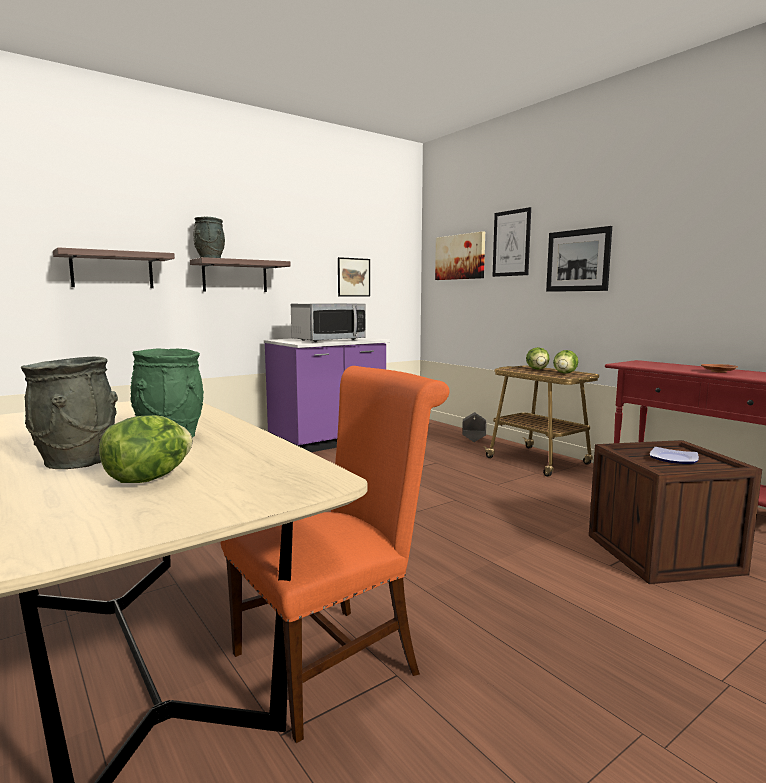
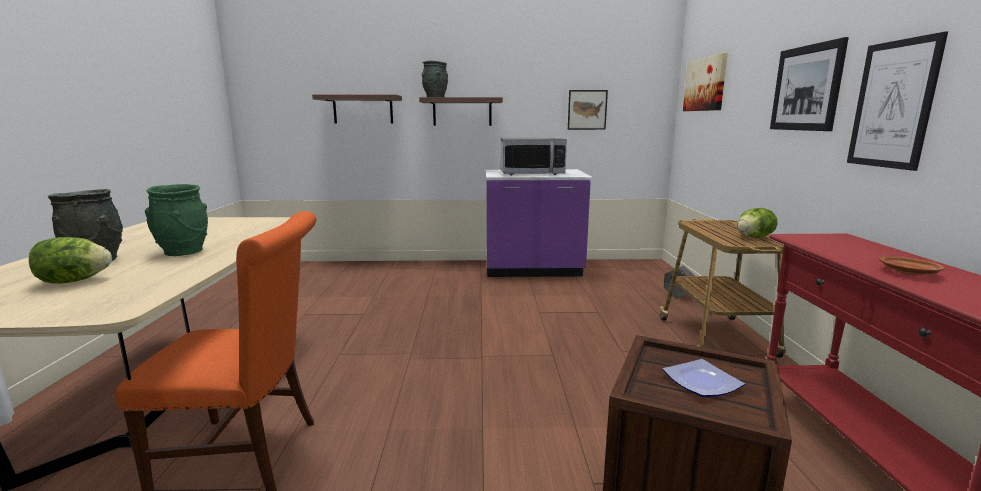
camera: 35 degrees right, 5 degrees up
picture [493,207,531,277] -> picture moved to [847,32,948,171]
lettuce [526,347,550,370] -> none

